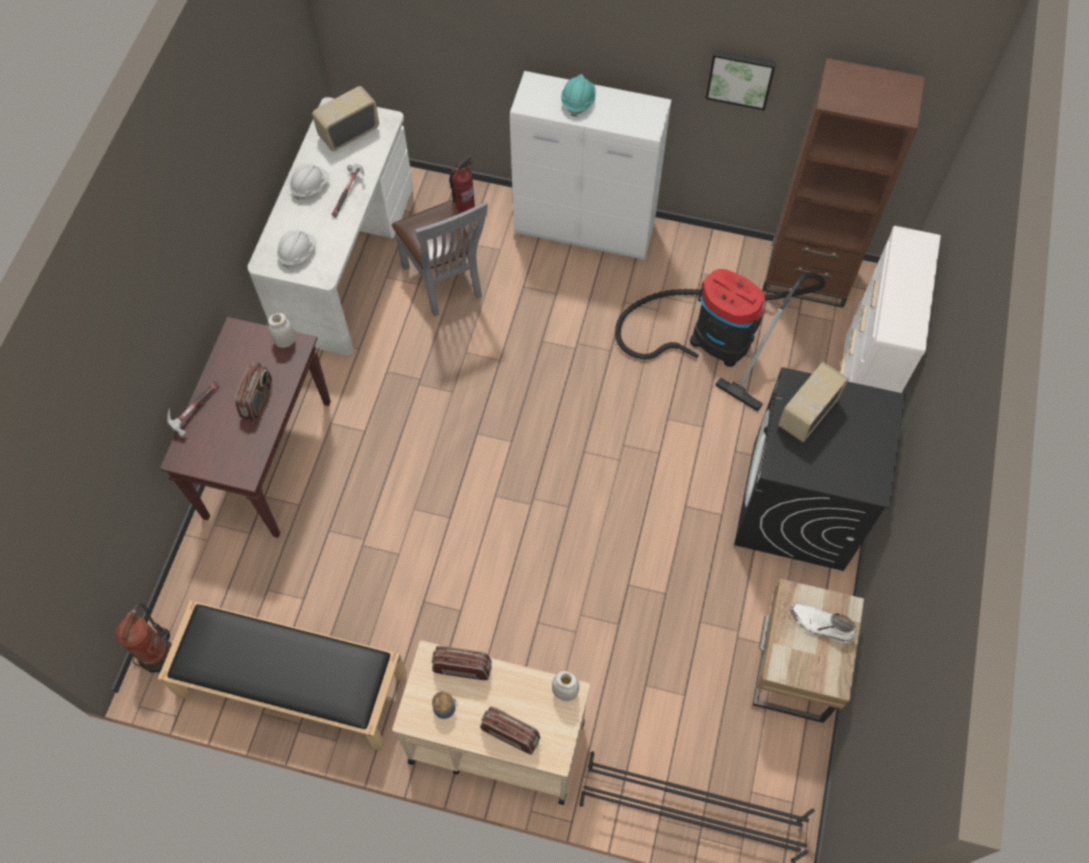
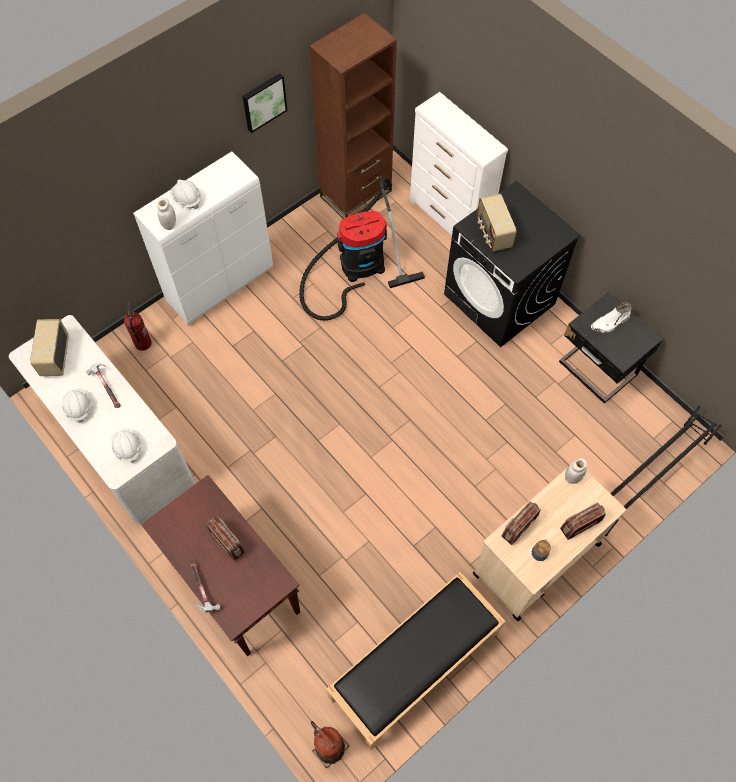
camera: 55 degrees left, 0 degrees up
white jar [268,313,295,348] -> white jar moved to [157,198,176,230]
grey chair [392,200,488,317] -> none
turquoise hard hat [561,74,596,117] -> white hard hat [170,180,201,210]
beige nightstand [752,579,864,723] -> black nightstand [559,292,663,404]

